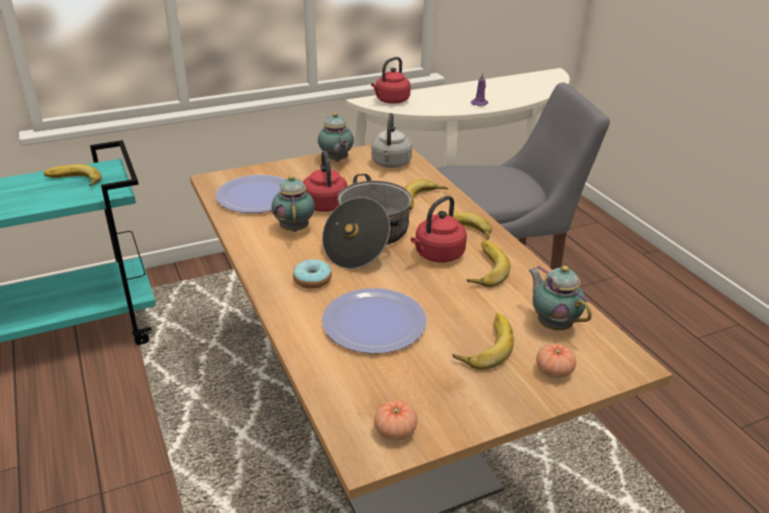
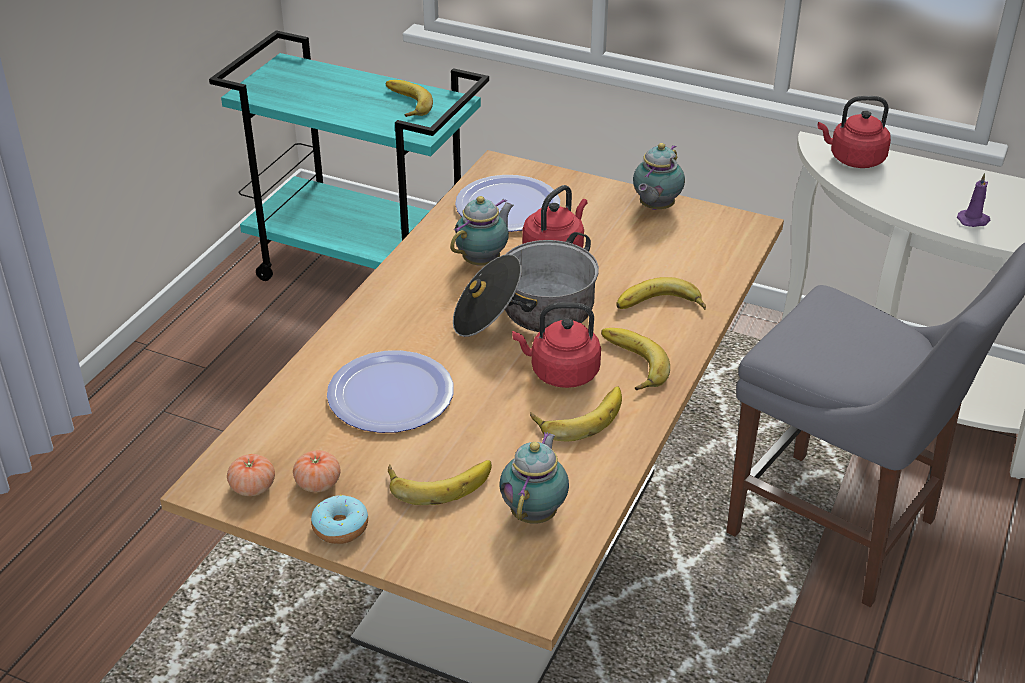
camera: 50 degrees right, 5 degrees up
donut [293,259,332,289] -> donut moved to [311,495,368,544]
grey kettle [371,113,412,168] -> none
tomato [536,343,576,378] -> tomato moved to [293,450,341,492]

